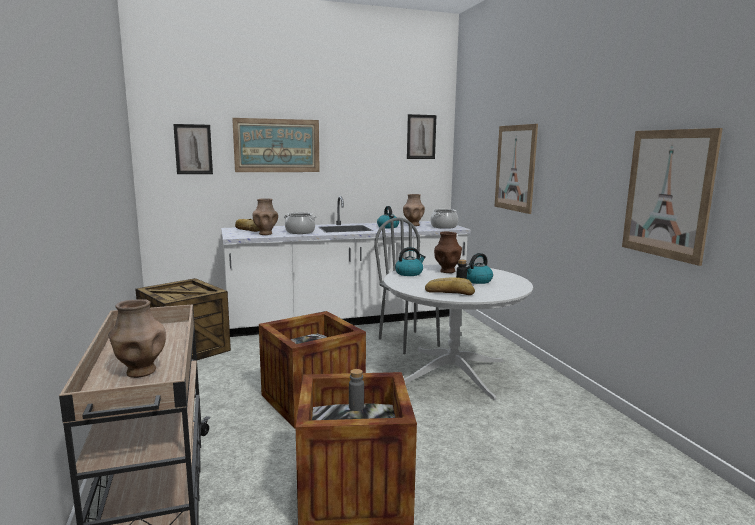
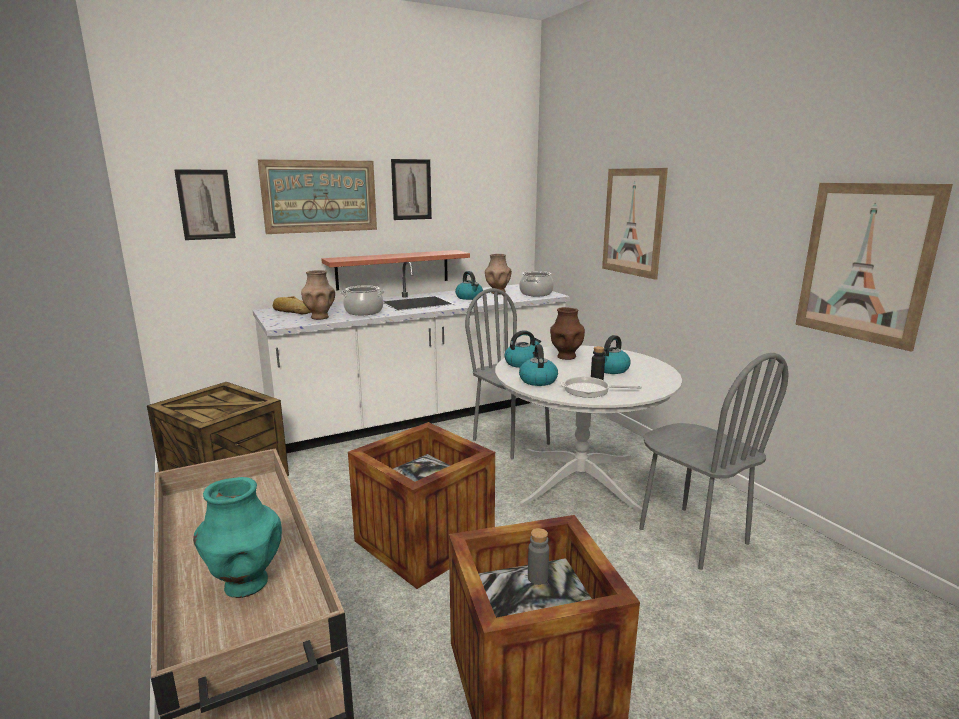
camera: 10 degrees left, 5 degrees up
brown vase [108,299,166,378] -> turquoise vase [193,477,282,598]
picture [407,114,436,159] -> picture moved to [391,159,432,220]
bread [425,277,475,295] -> frying pan [561,376,642,398]
none -> shelf [321,250,470,290]
none -> kettle [519,345,558,386]
none -> grey chair [639,353,788,570]

